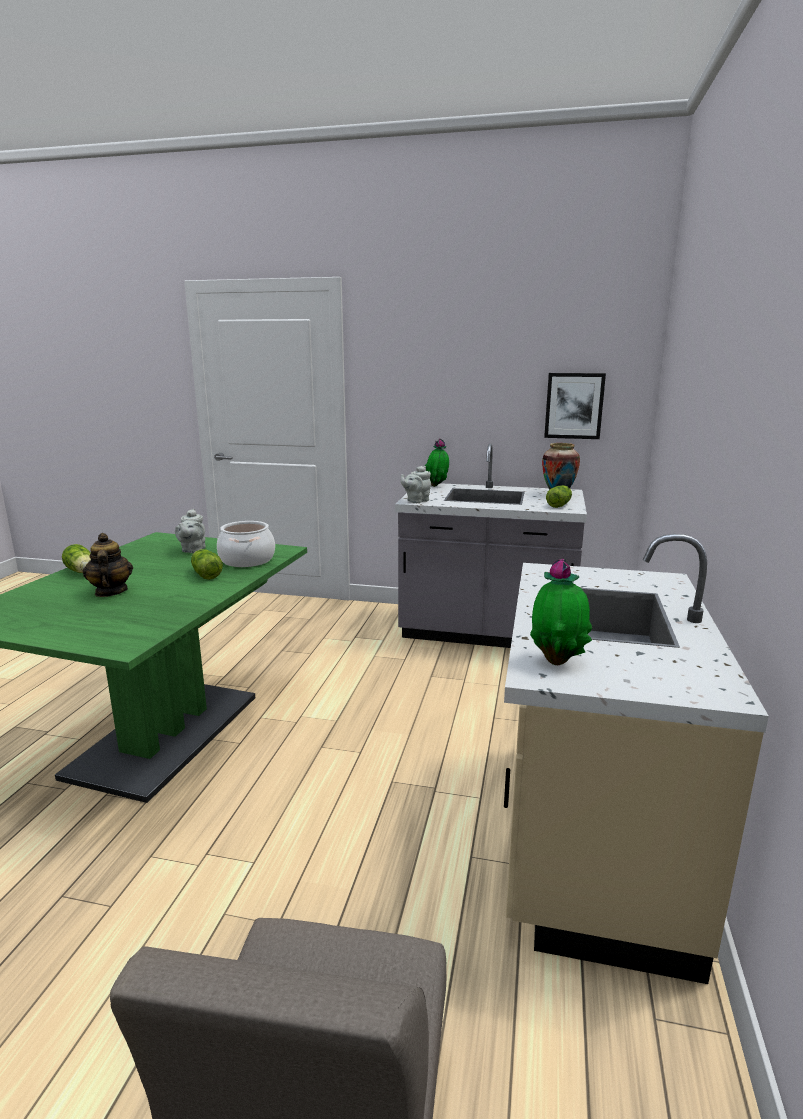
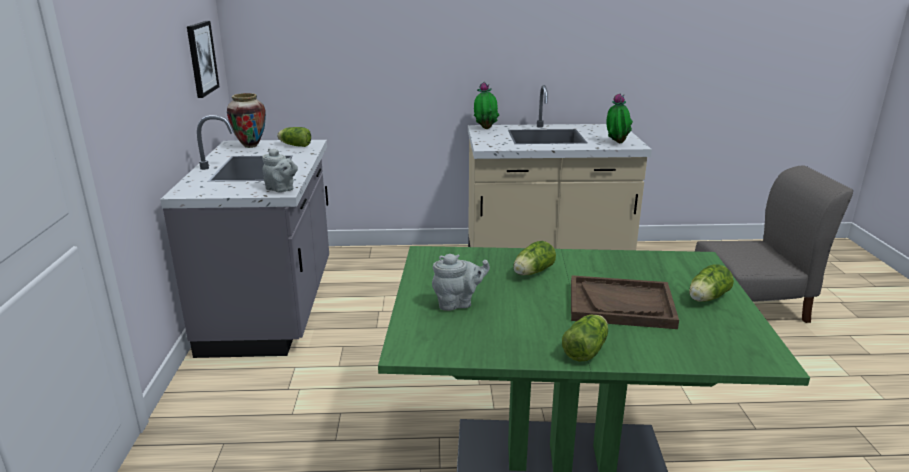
camera: 105 degrees left, 5 degrees up
teapot [83,533,133,597] -> brown tray [571,275,679,329]
cooking pot [217,521,275,567] -> none
potted plant [425,438,449,487] -> potted plant moved to [474,82,499,129]
none -> lettuce [689,264,734,302]

